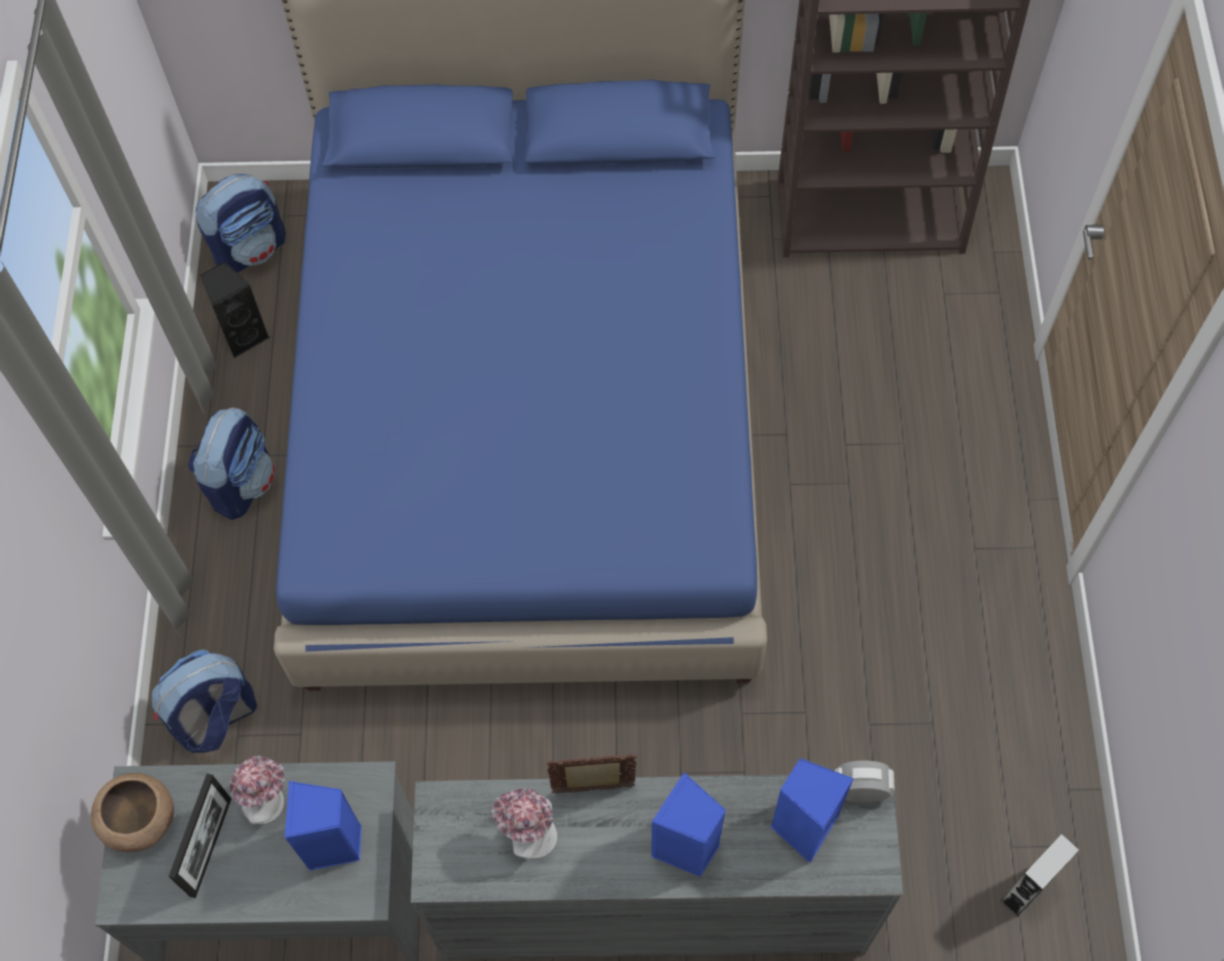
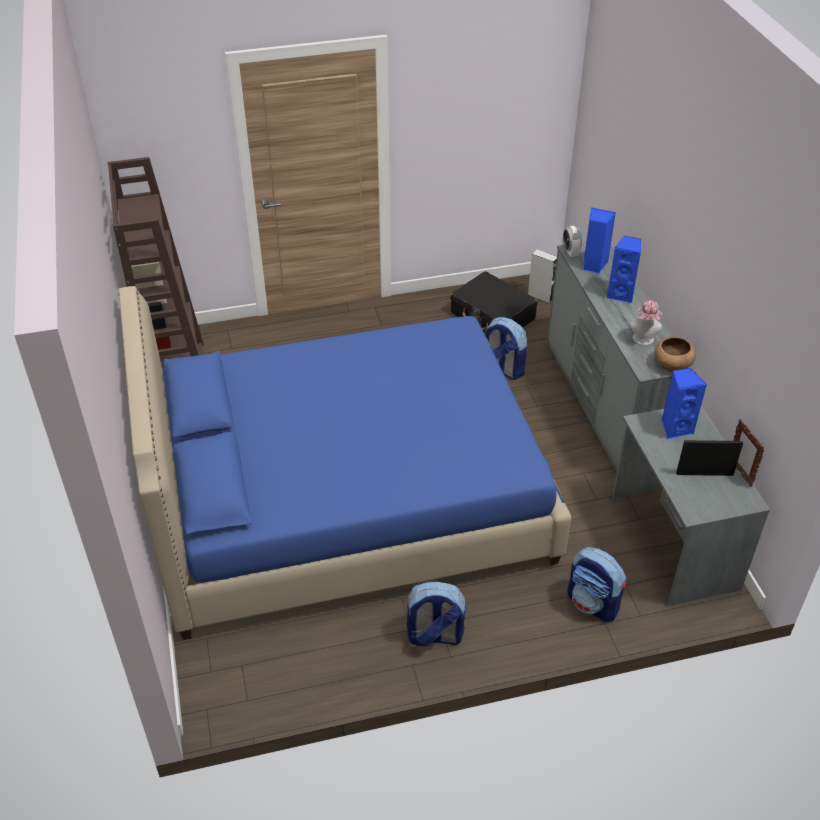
camera: 105 degrees left, 20 degrees down
brown bowl [91,773,174,852] -> brown bowl moved to [654,337,696,372]
backpack [195,174,286,273] -> backpack moved to [485,317,527,380]
black speaker [200,261,270,358] -> none
hat [230,756,285,824] -> none
picture frame [546,754,637,794] -> picture frame moved to [733,419,765,487]
none -> black suitcase [450,271,537,333]

